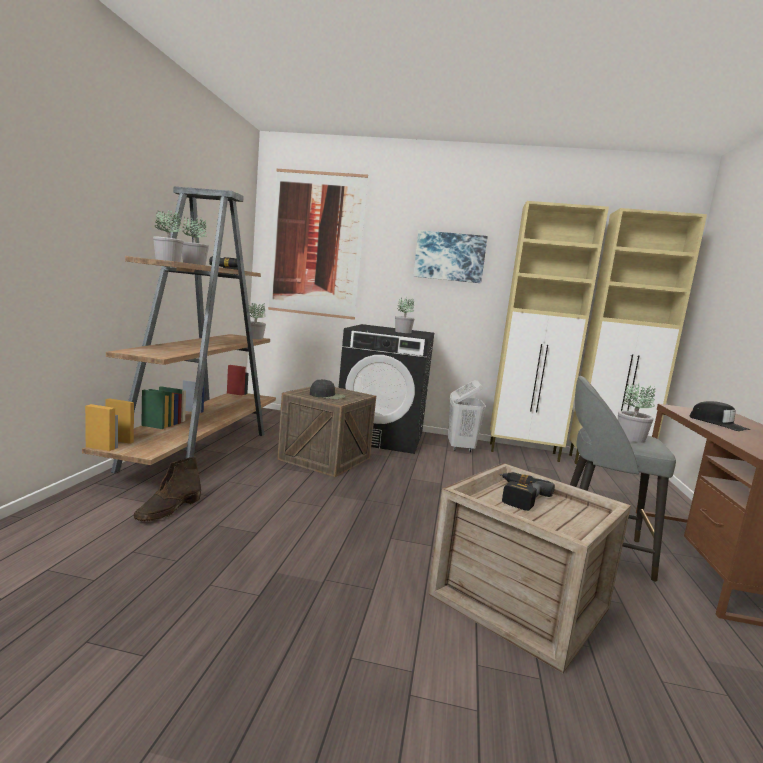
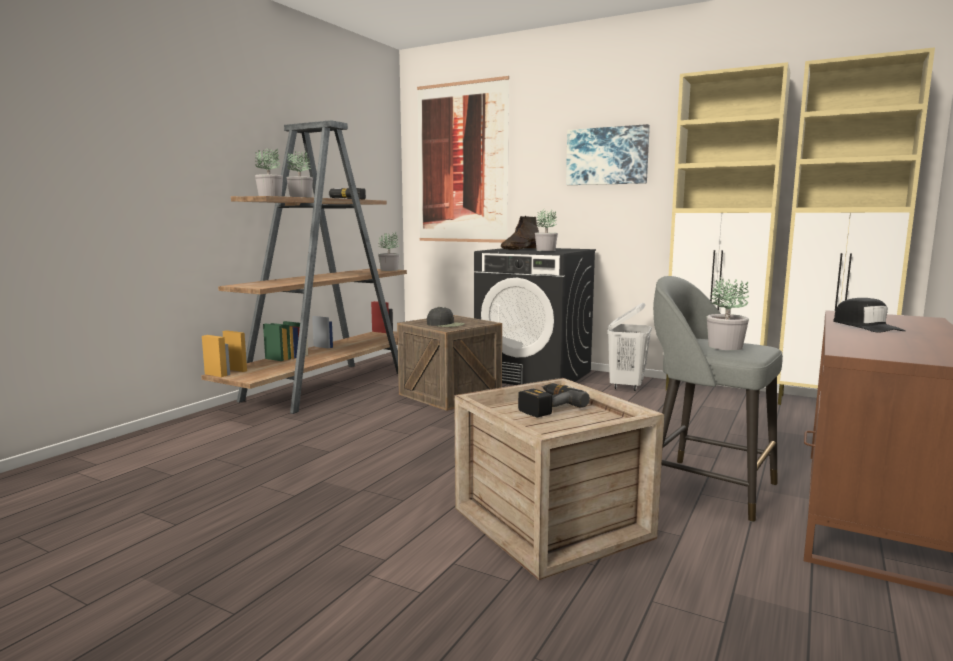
camera: 20 degrees right, 0 degrees up
brown boot [133,456,201,521] -> brown boot moved to [501,216,539,250]

